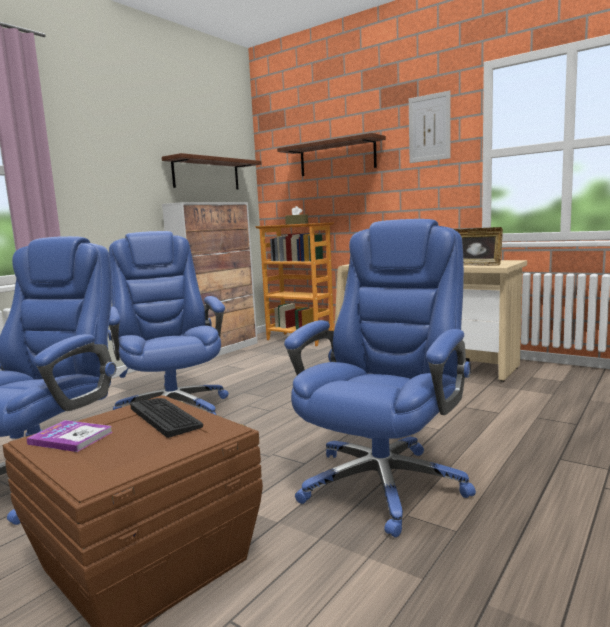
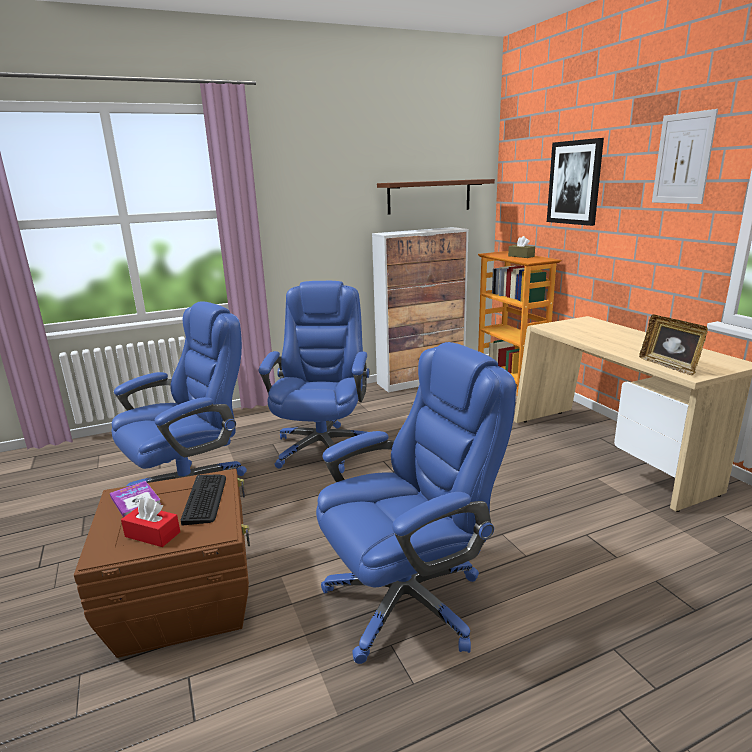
camera: 30 degrees right, 10 degrees up
brown shelf [277,133,386,176] -> picture [547,138,604,226]
none -> red tissue box [121,498,180,547]

